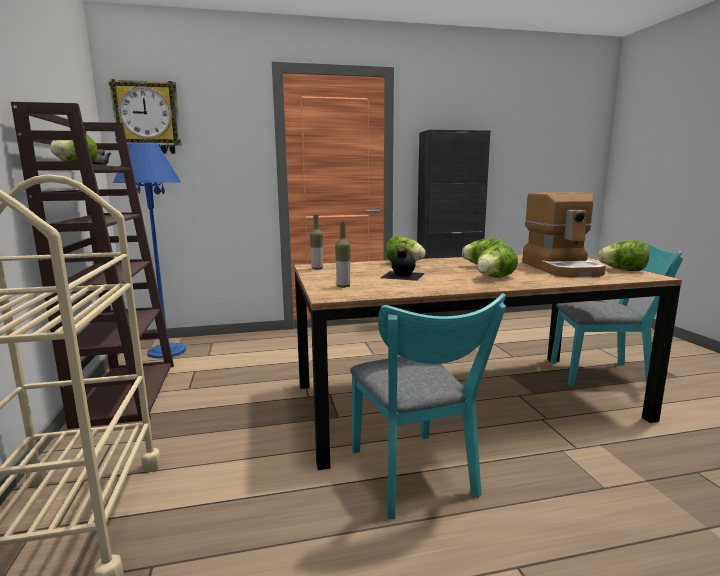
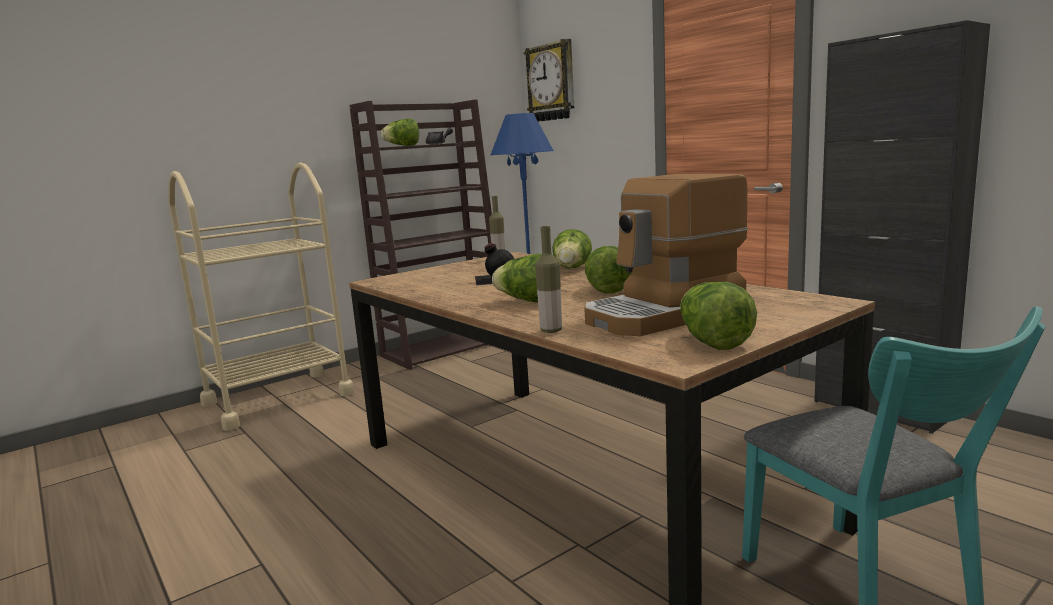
camera: 65 degrees right, 0 degrees up
bottle [335,222,350,288] -> bottle moved to [535,226,562,333]
turquoise chair [350,293,506,519] -> none

